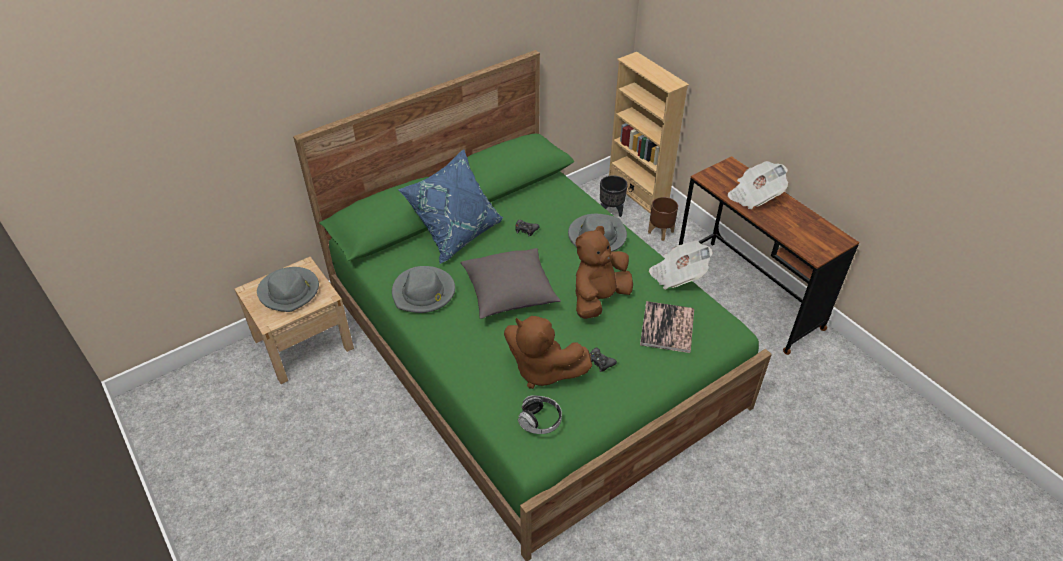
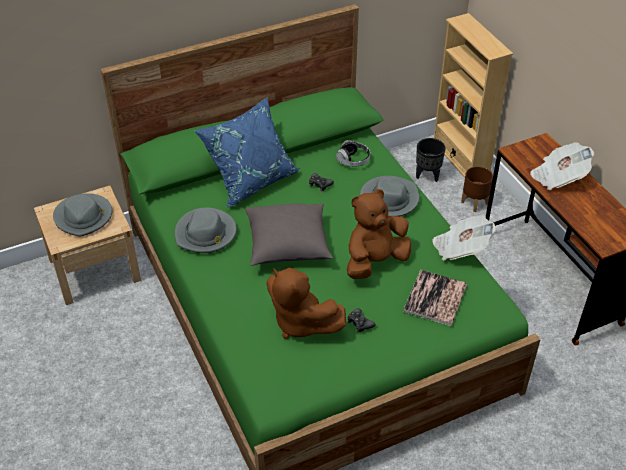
camera: 10 degrees right, 0 degrees up
headphones [518,395,562,434] -> headphones moved to [336,140,370,166]

